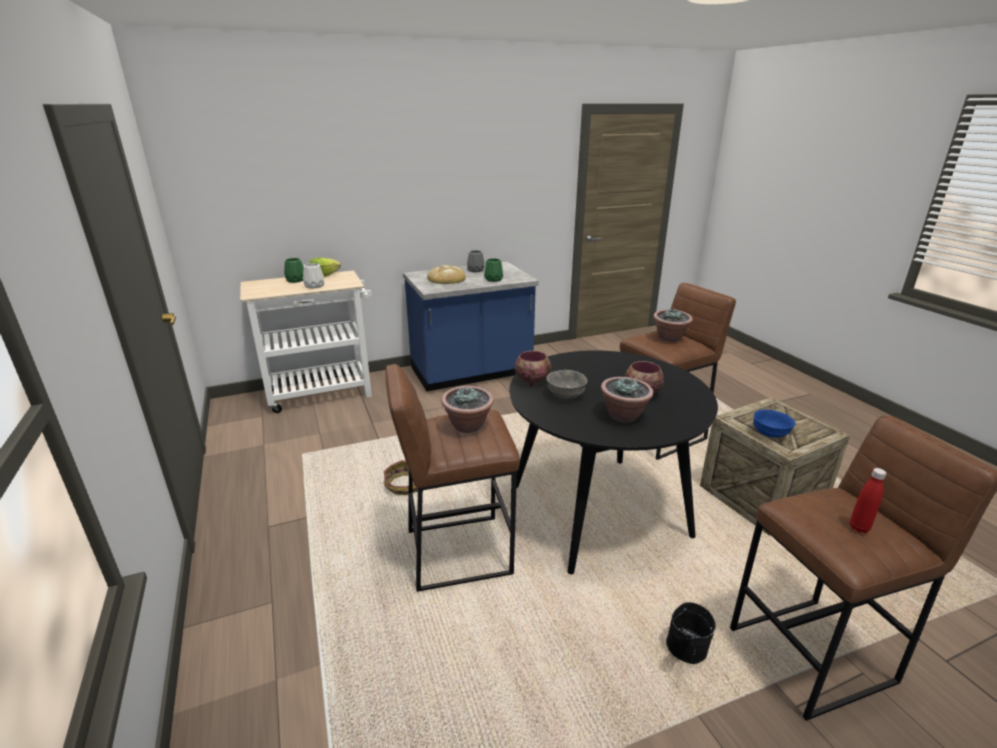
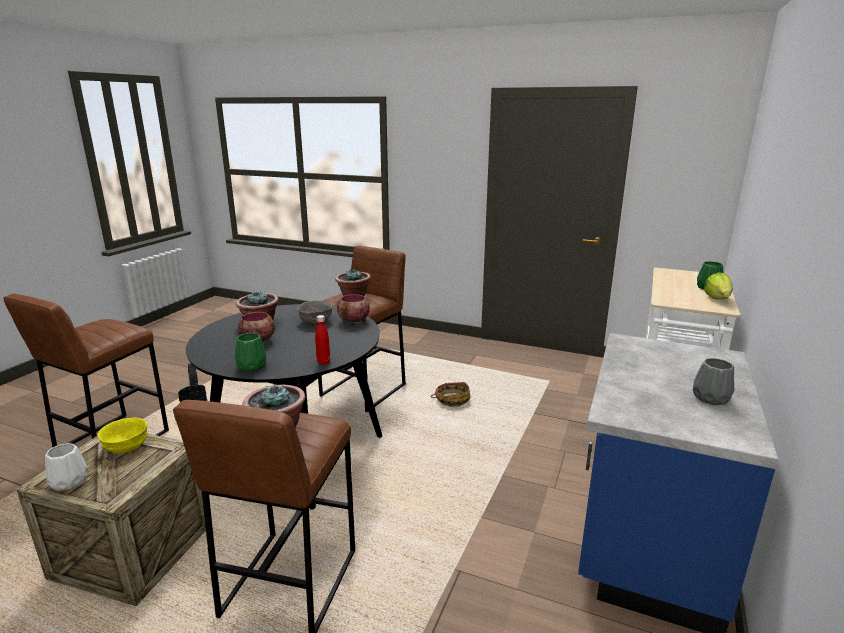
camera: 135 degrees right, 5 degrees down
white vase [303,263,324,289] -> white vase moved to [45,443,88,491]
bread [427,265,466,284] -> none
green vase [484,258,503,282] -> green vase moved to [235,333,266,372]
blue bowl [753,409,795,438] -> yellow bowl [98,418,148,453]
red bottle [850,468,887,533] -> red bottle moved to [315,315,330,365]

